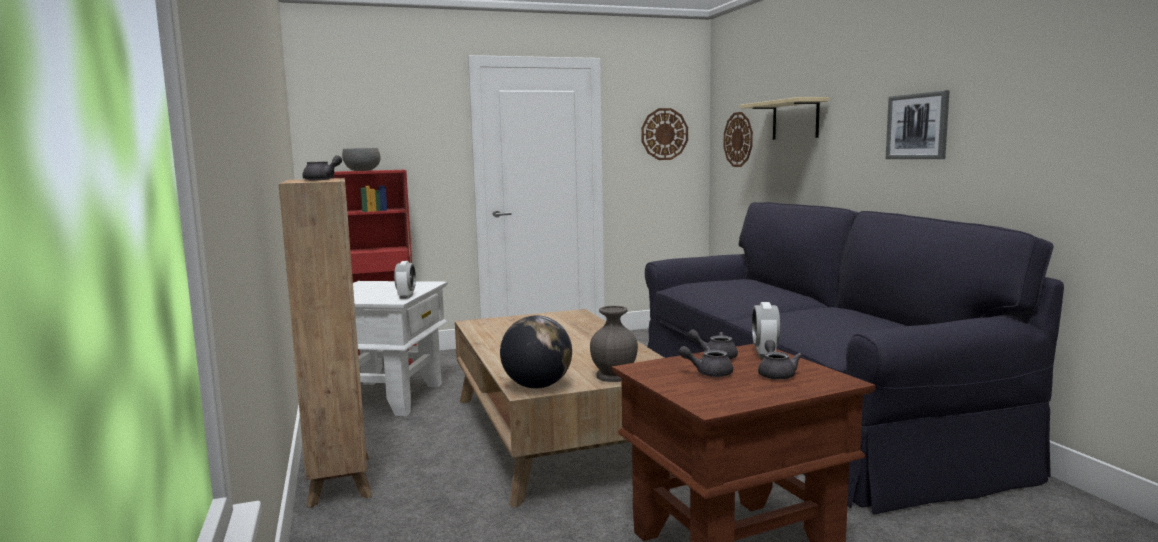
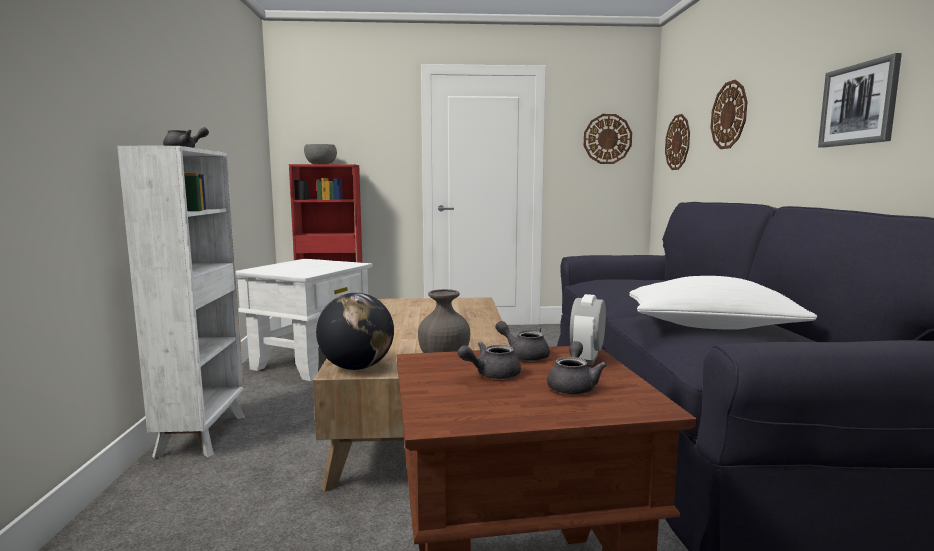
camera: 15 degrees right, 0 degrees up
brown bookcase [279,178,373,508] -> white bookcase [117,146,245,459]
alarm clock [394,261,416,299] -> none
grey teapot [678,346,733,377] -> grey teapot turned 45 degrees counterclockwise [458,341,521,379]
beige shelf [740,97,829,140] -> wall clock [711,80,748,149]
none -> white pillow [629,276,817,330]

